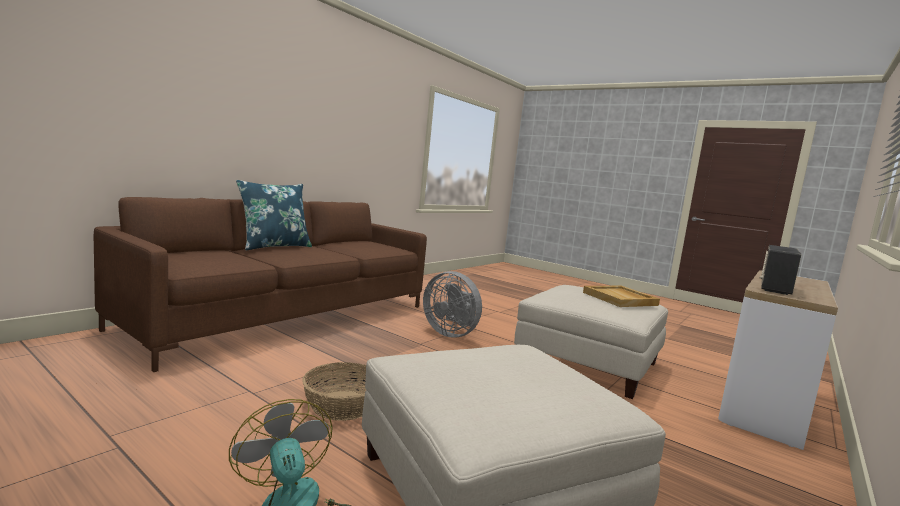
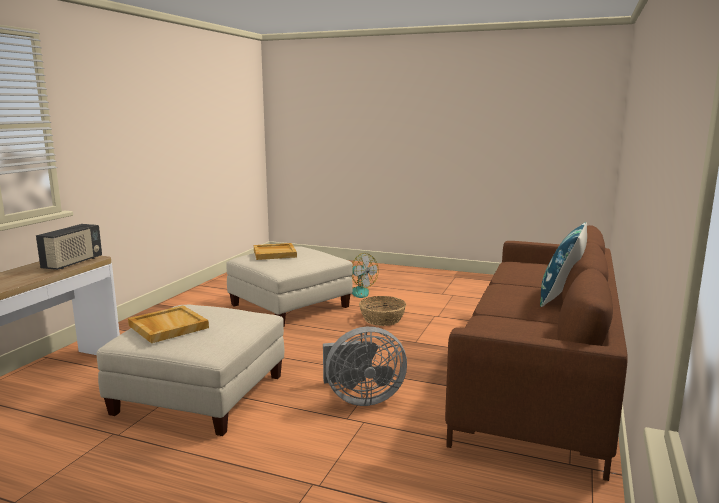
camera: 165 degrees right, 5 degrees up
grey fan [423,271,482,337] -> grey fan turned 150 degrees clockwise [323,327,407,406]
none -> beige tray [254,243,297,260]

